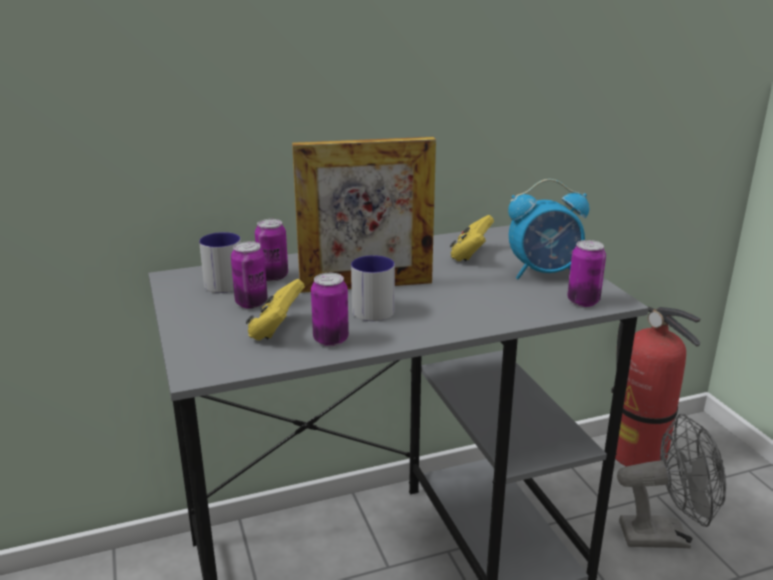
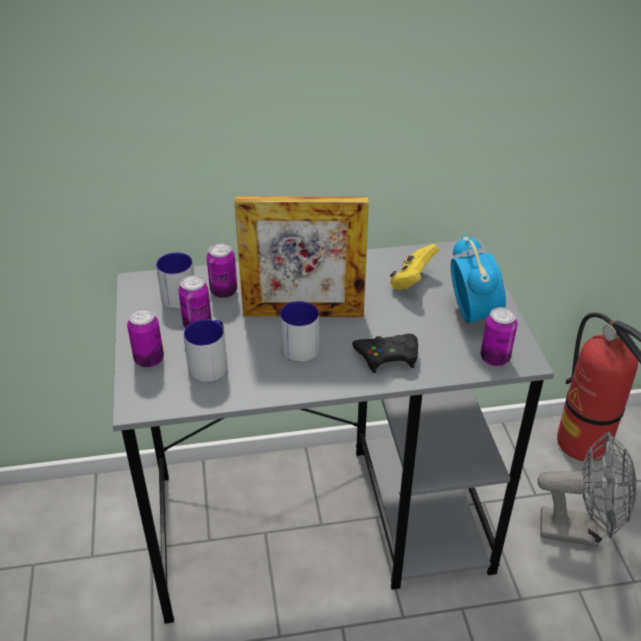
camera: 10 degrees right, 15 degrees up
yellow game controller [246,279,305,340] -> mug [183,319,227,382]
can [311,273,349,346] -> can moved to [127,308,164,368]
alarm clock [508,179,589,279] -> alarm clock turned 105 degrees counterclockwise [451,235,506,324]
none -> black game controller [352,334,418,373]

